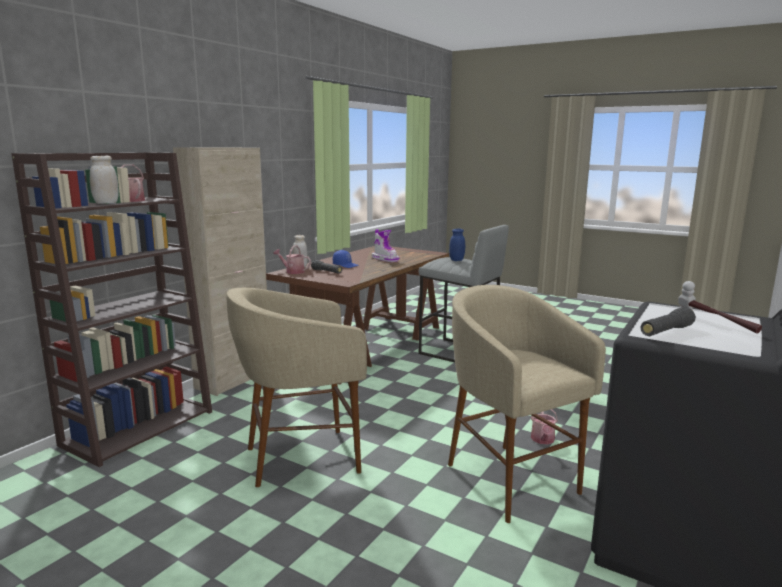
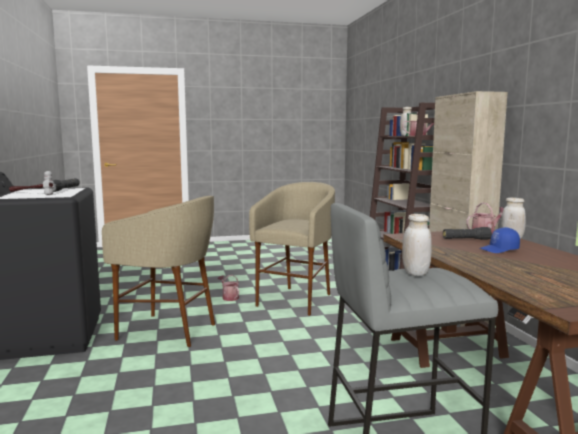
camera: 135 degrees right, 5 degrees down
boot [372,229,399,262] -> none
blue jar [449,229,465,261] -> white jar [402,214,432,276]
watering can [531,409,558,444] -> watering can moved to [218,275,239,301]

